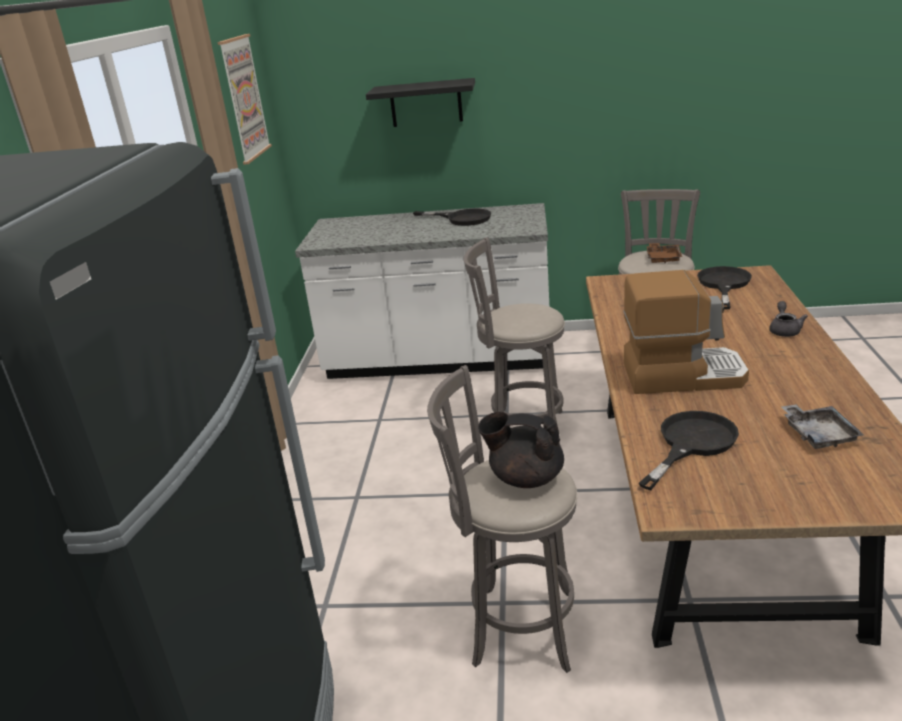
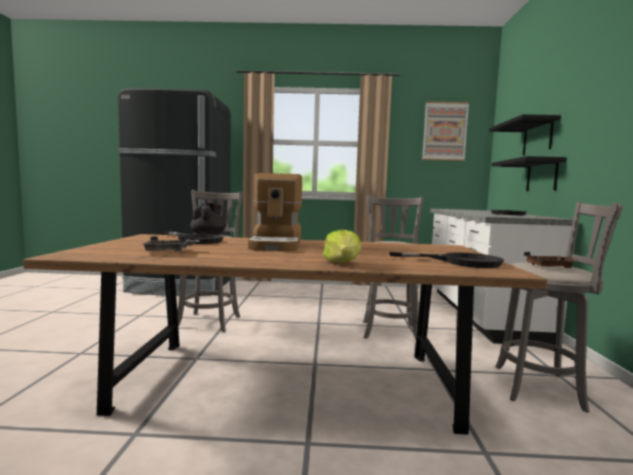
camera: 85 degrees right, 20 degrees down
grey teapot [769,301,808,337] -> lettuce [323,229,361,263]
none -> black shelf [491,156,567,191]

